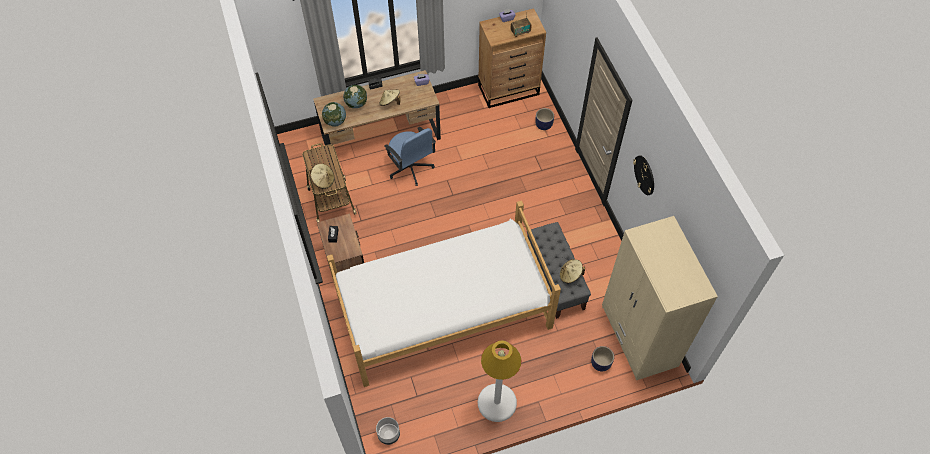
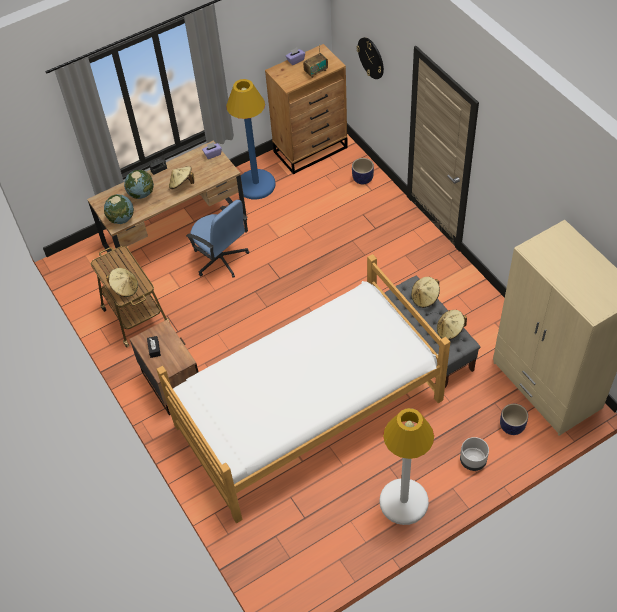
camera: 10 degrees left, 5 degrees down
grey planter [376,417,400,445] -> grey planter moved to [460,437,489,471]
wall clock [633,155,654,195] -> wall clock moved to [357,37,384,79]
none -> blue floor lamp [226,79,276,200]
none -> beige hat [411,277,440,308]

